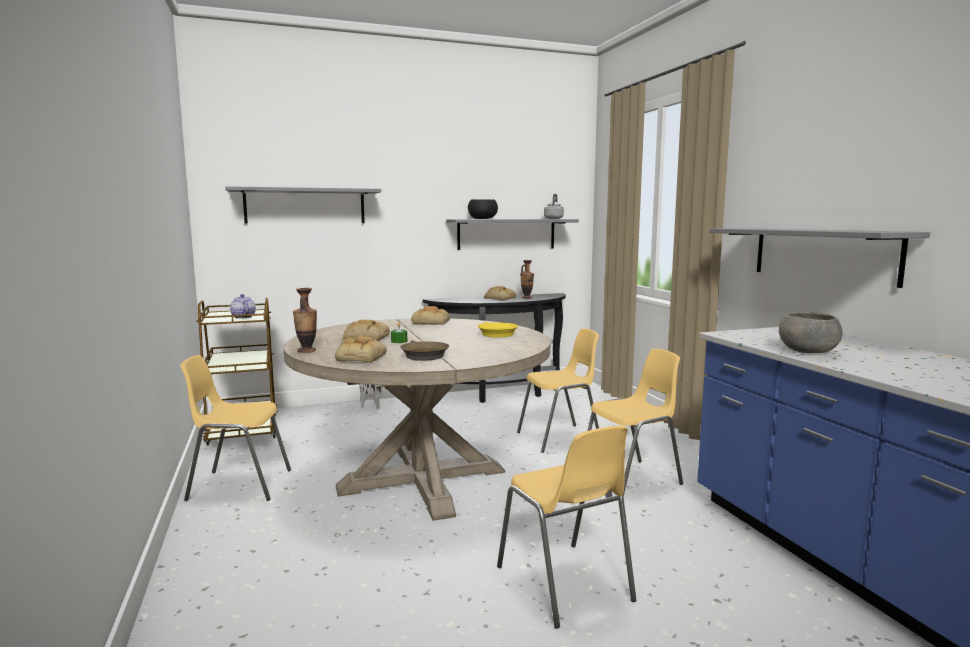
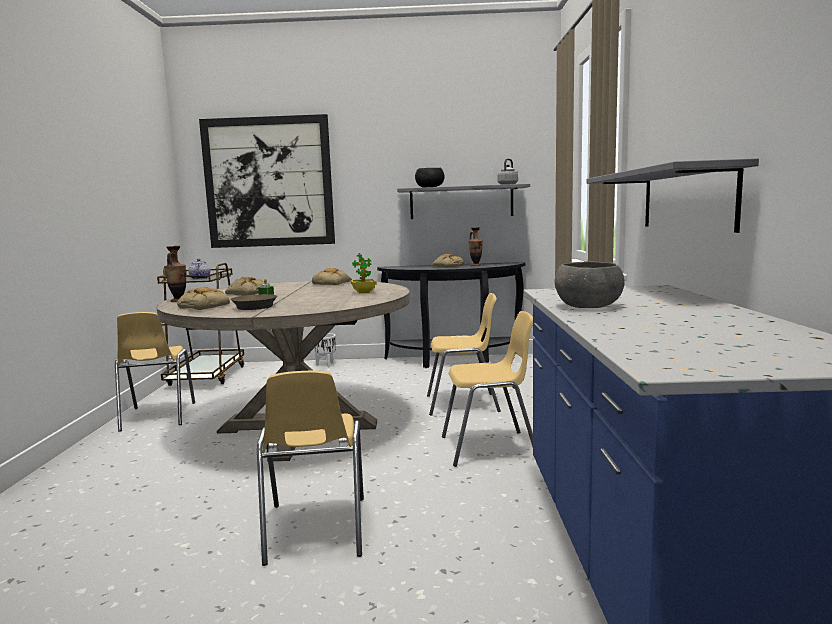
camera: 20 degrees right, 0 degrees up
yellow chair [180,355,291,501] -> yellow chair turned 120 degrees counterclockwise [115,312,195,432]
grey shelf [225,186,381,223] -> picture [199,114,335,248]
yellow frying pan [477,322,518,337] -> potted plant [351,253,377,293]

